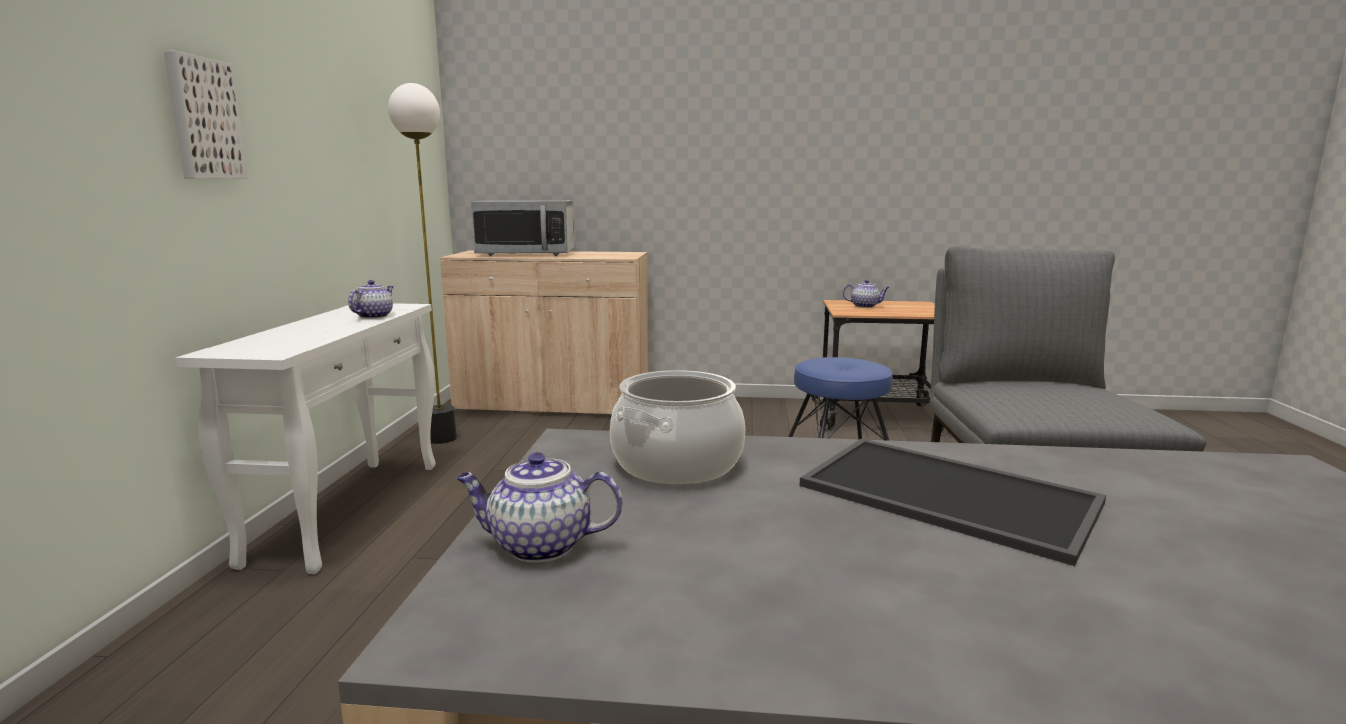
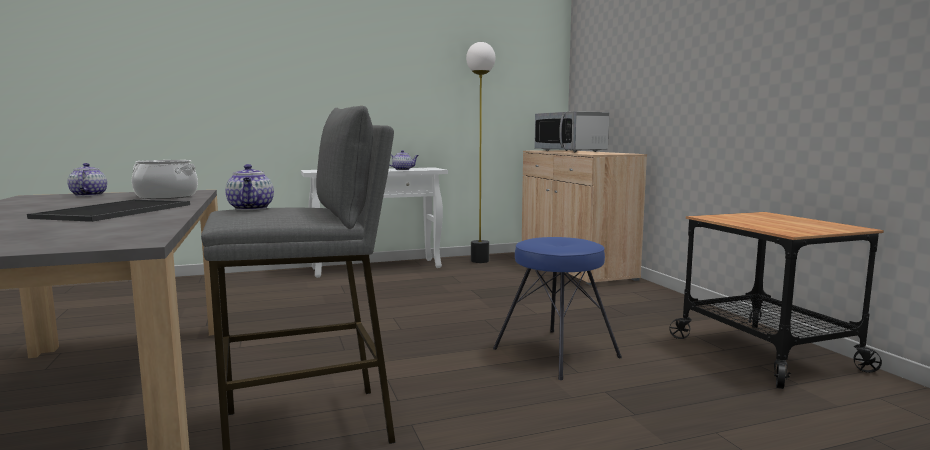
camera: 65 degrees right, 5 degrees down
picture [163,51,248,179] -> none
teapot [842,280,890,308] -> teapot moved to [225,164,274,210]

